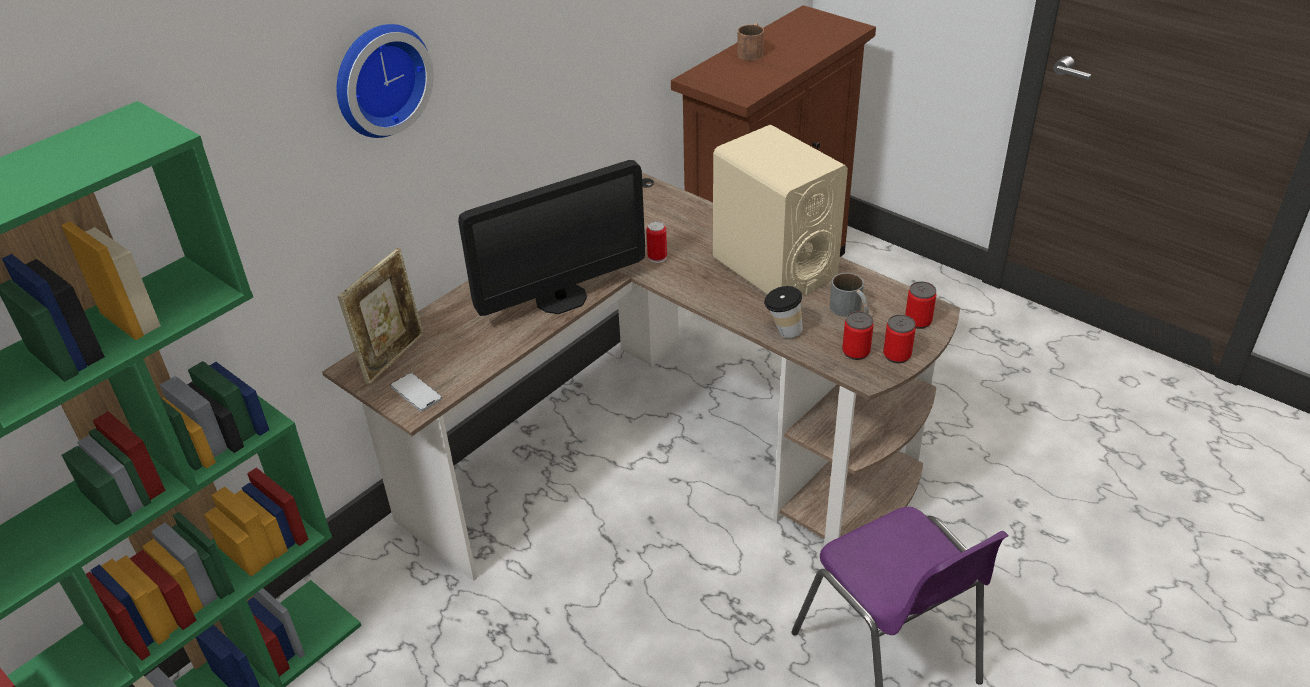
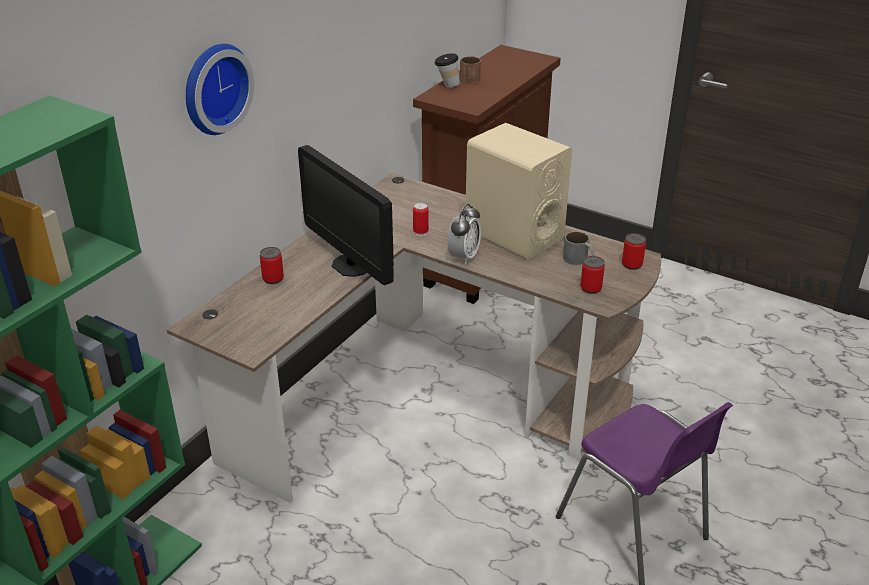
camera: 10 degrees left, 5 degrees down
picture frame [338,248,424,385] -> none
phone [390,373,442,411] -> none
monitor [458,160,645,316] -> monitor turned 90 degrees clockwise [298,145,394,285]
cup [764,286,803,338] -> cup moved to [435,53,460,88]
can [883,315,916,363] -> can moved to [260,247,284,284]
none -> alarm clock [447,204,481,264]

